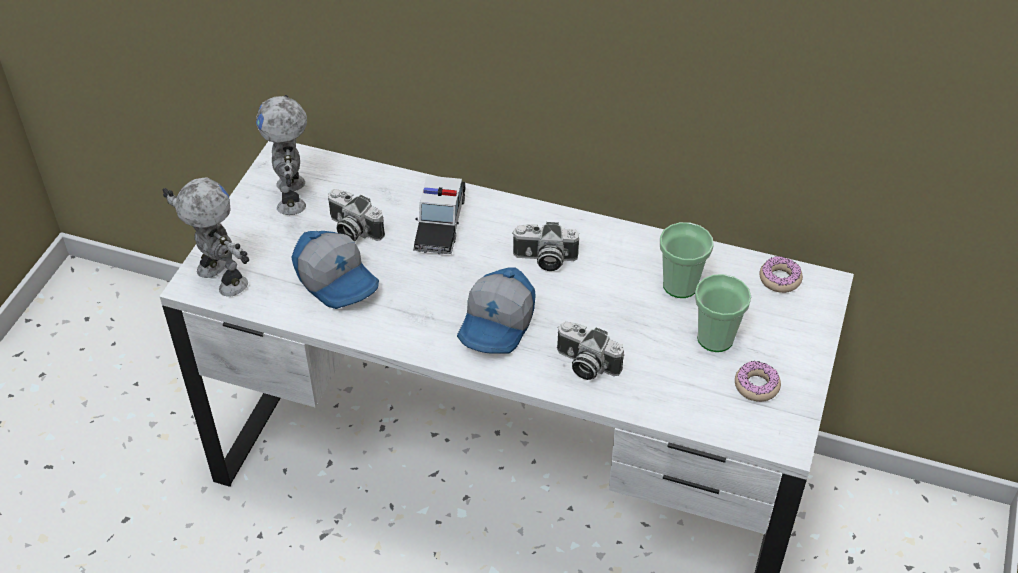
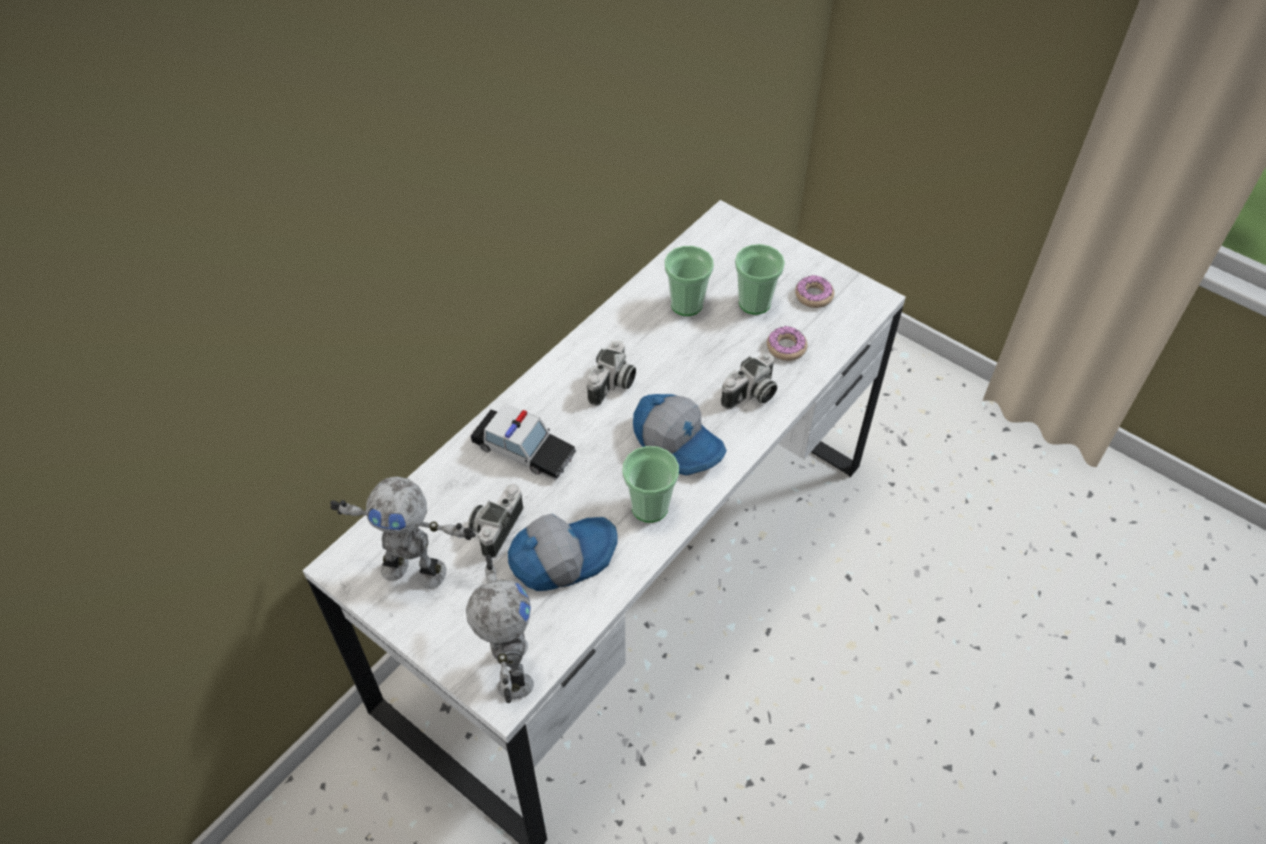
camera: 70 degrees left, 5 degrees up
toy robot [163,177,249,296] -> toy robot turned 105 degrees clockwise [466,555,534,703]
camera [328,189,385,241] -> camera turned 150 degrees clockwise [468,484,524,558]
donut [759,256,803,293] -> donut moved to [767,326,807,361]
none -> cup [622,446,679,522]

